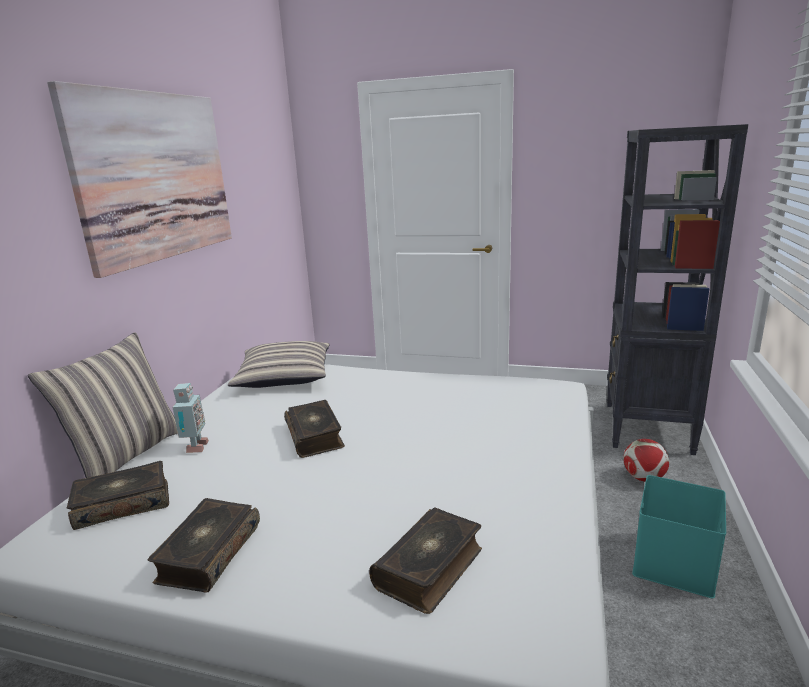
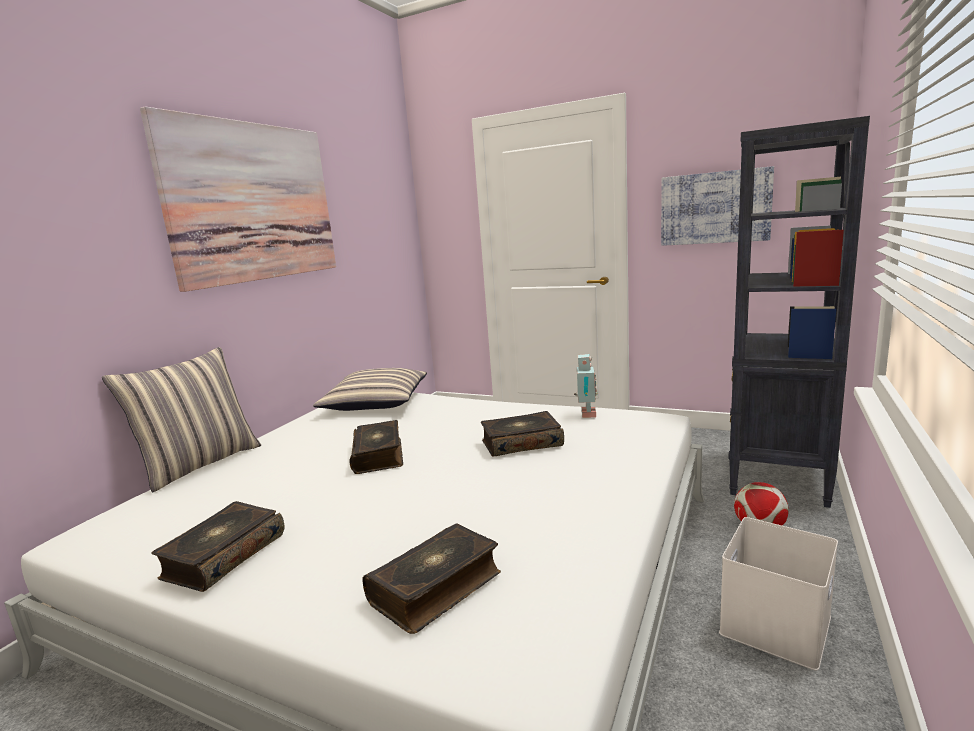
camera: 10 degrees right, 5 degrees down
book [67,461,169,530] -> book moved to [481,411,564,456]
toy robot [172,383,209,453] -> toy robot moved to [574,354,598,418]
turquoise storage box [632,475,726,599] -> white storage box [719,517,838,671]
none -> picture [661,166,774,246]

